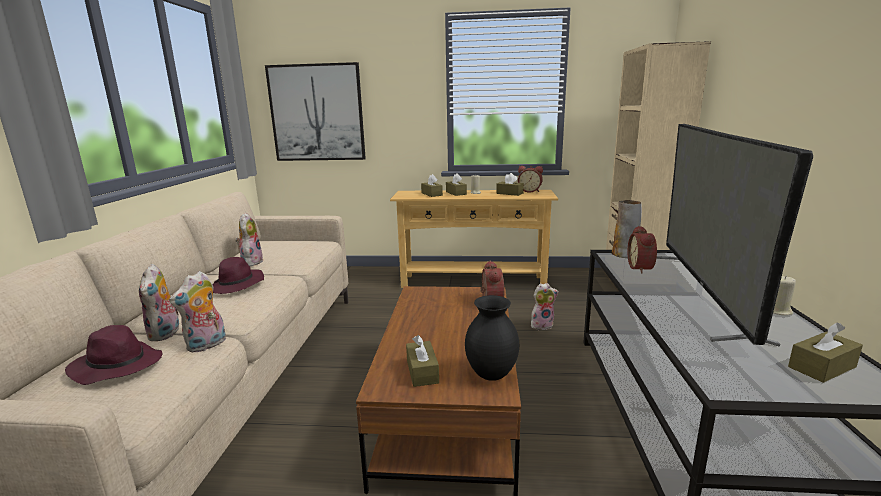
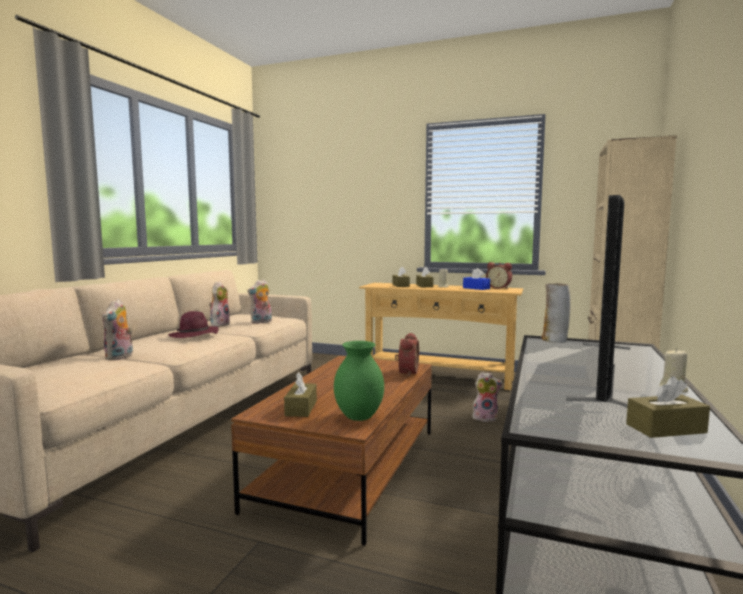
camera: 15 degrees right, 10 degrees down
purple hat [65,325,163,385] -> none
plush toy [169,271,226,352] -> plush toy moved to [247,279,272,324]
picture [265,62,366,161] -> none
black vase [465,295,519,381] -> green vase [334,341,384,421]
brown tissue box [496,173,524,196] -> blue tissue box [463,268,490,290]
alarm clock [628,226,657,273] -> none

